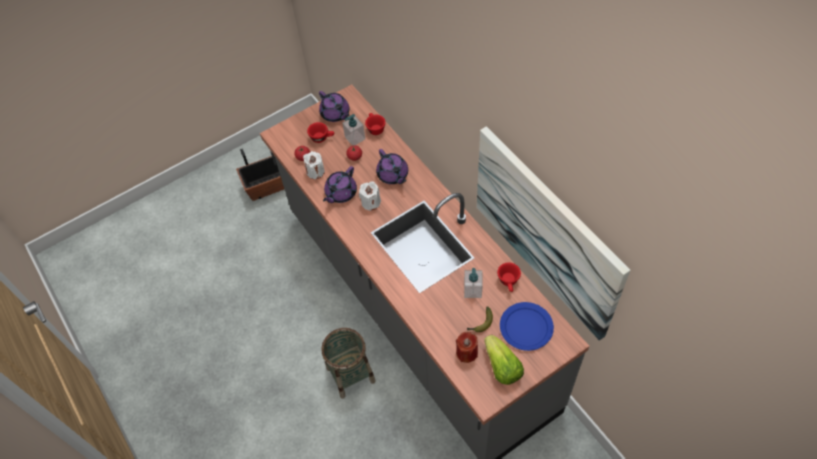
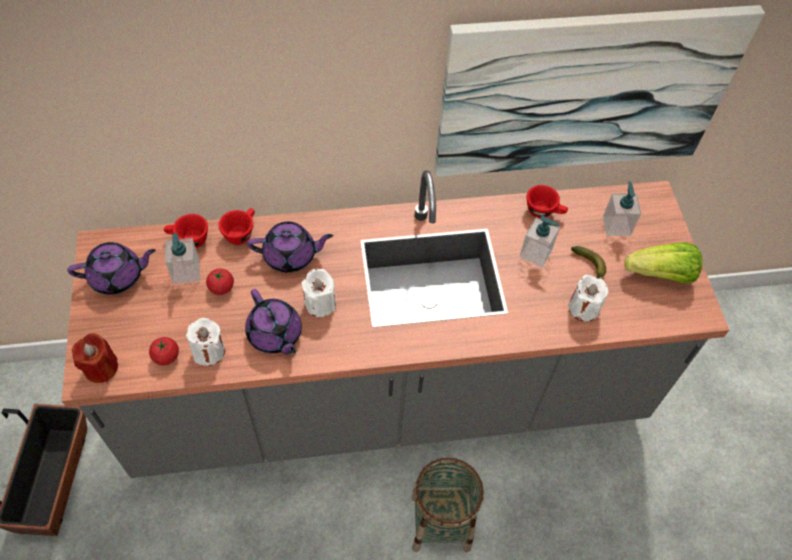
camera: 70 degrees left, 0 degrees up
red cup [307,122,334,143] -> red cup moved to [218,208,255,245]
red candle [456,332,478,363] -> red candle moved to [72,333,118,383]
blue plate [500,302,554,351] -> soap dispenser [603,181,641,236]
none -> white candle [569,274,608,322]

